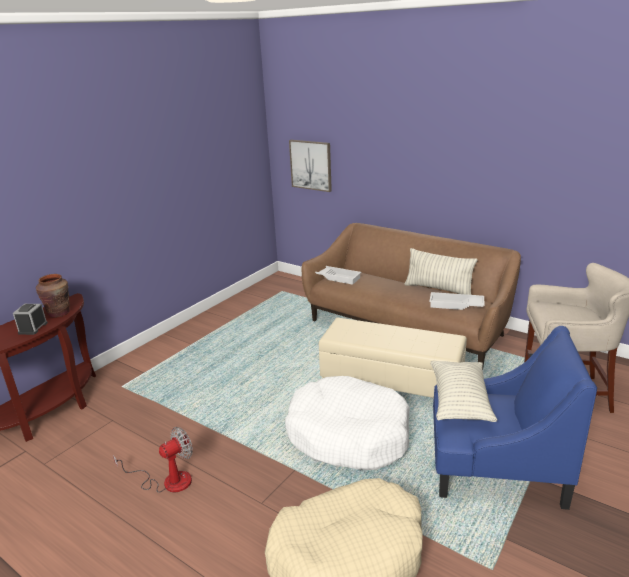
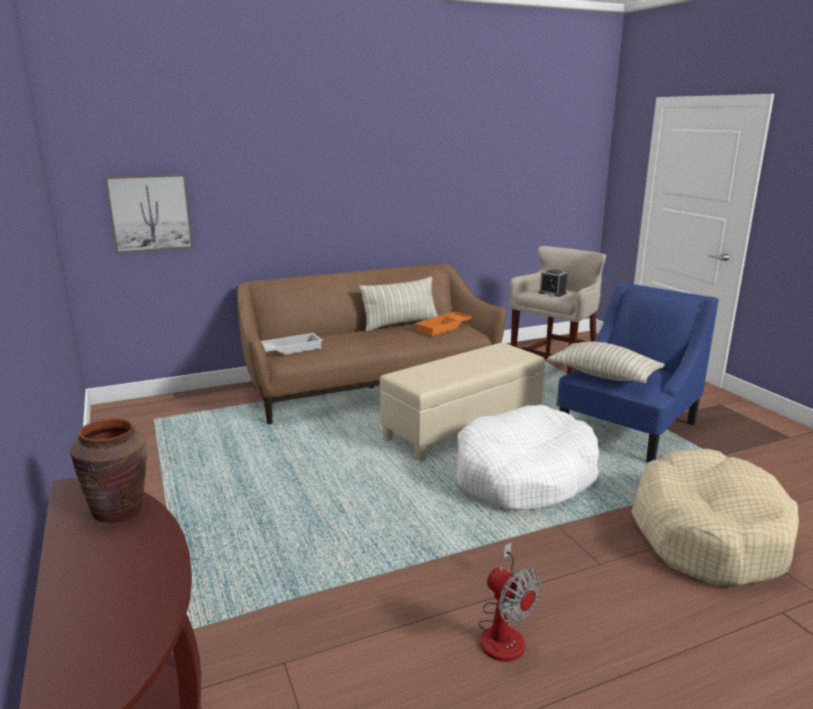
camera: 60 degrees left, 5 degrees down
alarm clock [13,304,48,335] -> alarm clock moved to [538,269,567,297]
fan [113,427,193,493] -> fan turned 150 degrees clockwise [478,543,542,662]
white tray [429,292,485,310] -> orange tray [415,312,473,336]

